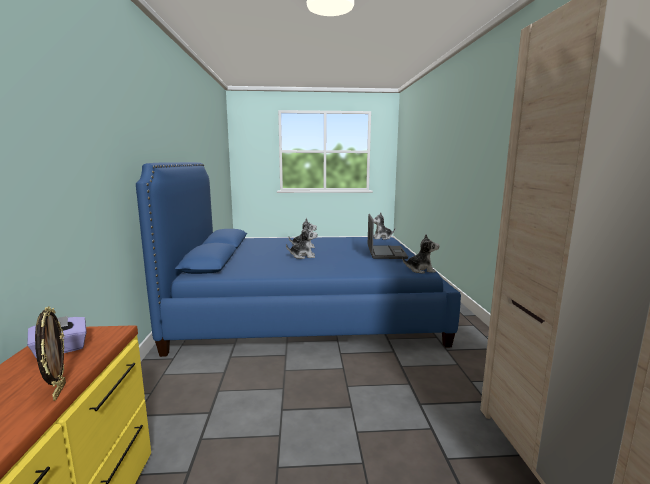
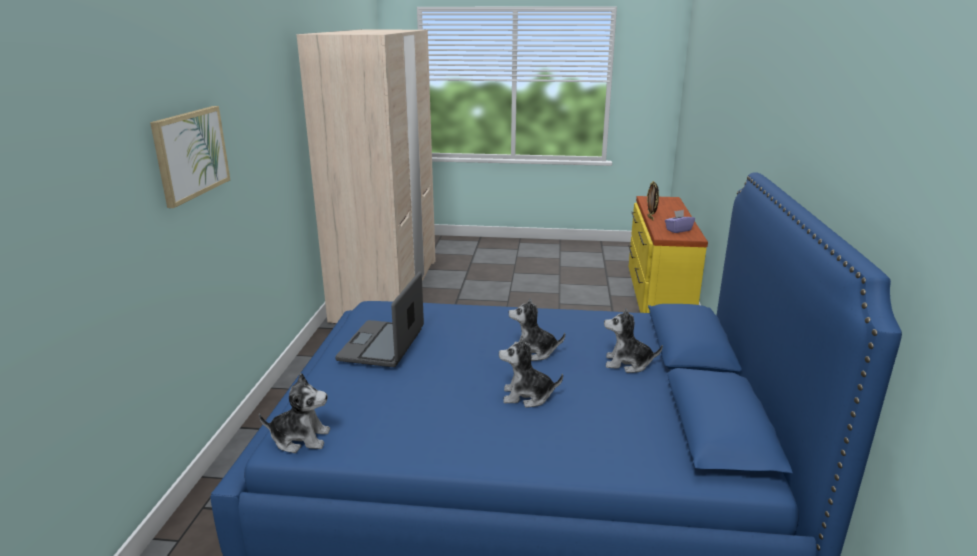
camera: 170 degrees left, 10 degrees up
plush toy [402,234,439,274] -> plush toy moved to [604,308,663,373]
none -> picture [150,106,230,208]

